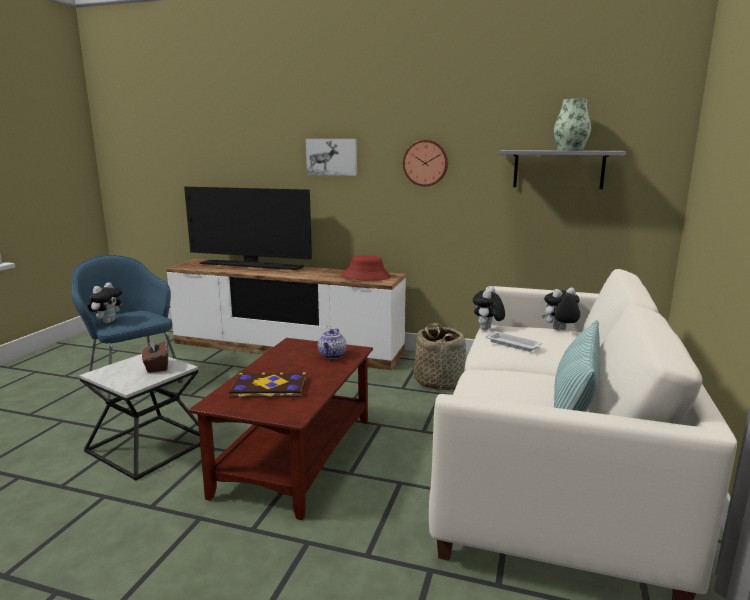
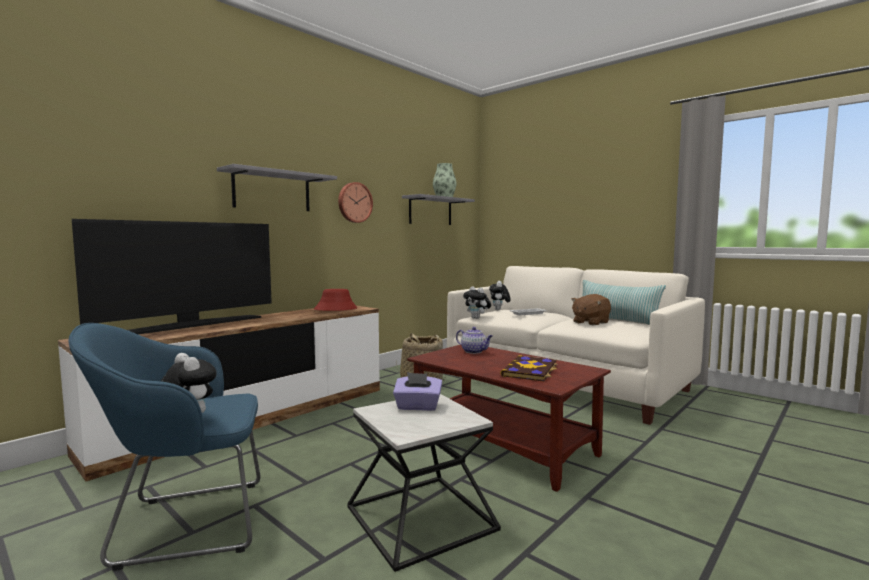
camera: 65 degrees left, 10 degrees down
brown tissue box [142,338,168,373] -> purple tissue box [393,372,442,411]
picture [306,139,357,176] -> grey shelf [217,164,337,211]
none -> brown plush toy [571,294,611,326]

